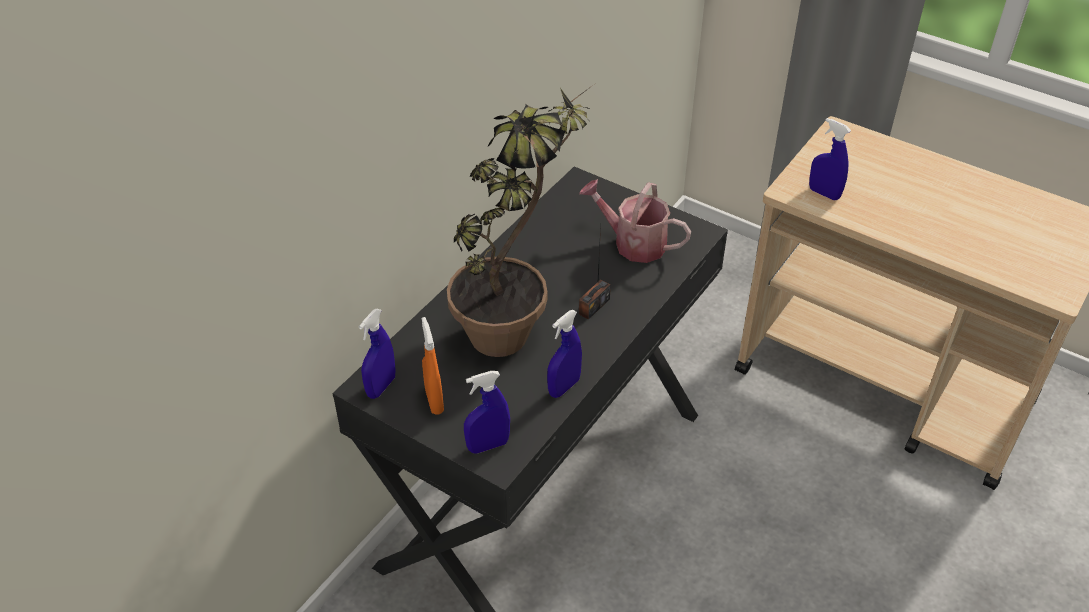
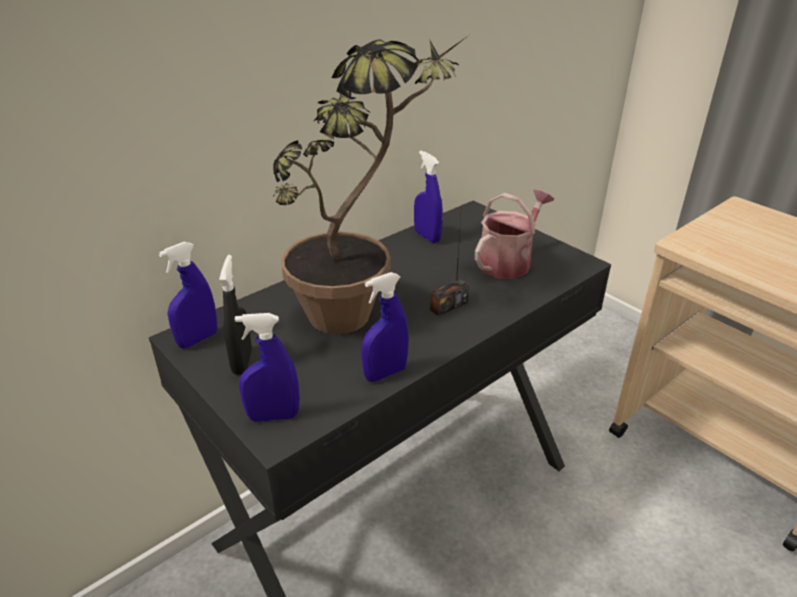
camera: 15 degrees right, 10 degrees down
orange spray bottle [421,317,444,414] -> black spray bottle [219,255,252,375]
watering can [579,179,691,263] -> watering can turned 90 degrees clockwise [475,189,554,279]
blue spray bottle [809,118,851,200] -> blue spray bottle moved to [414,151,443,243]

